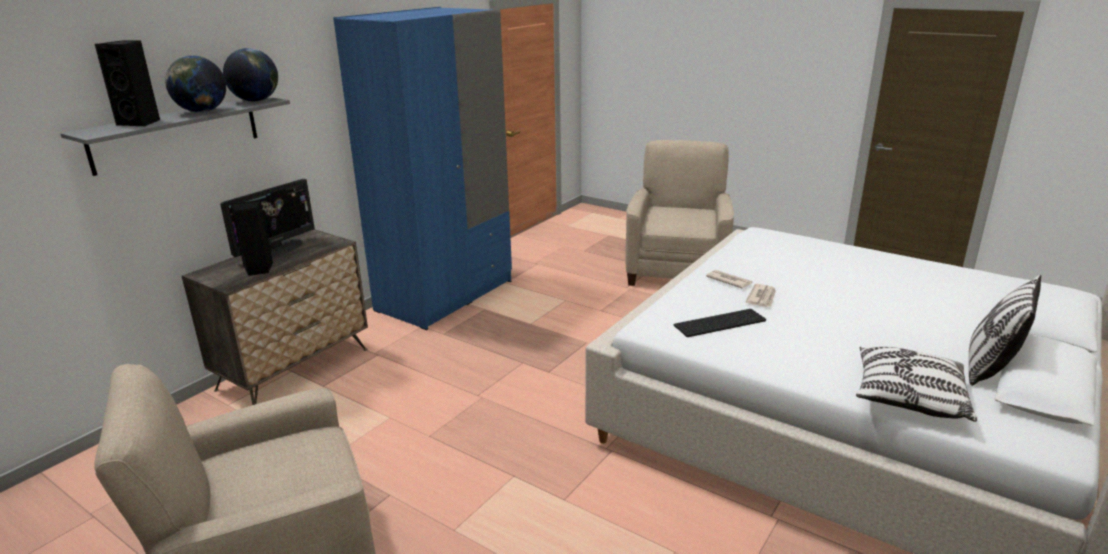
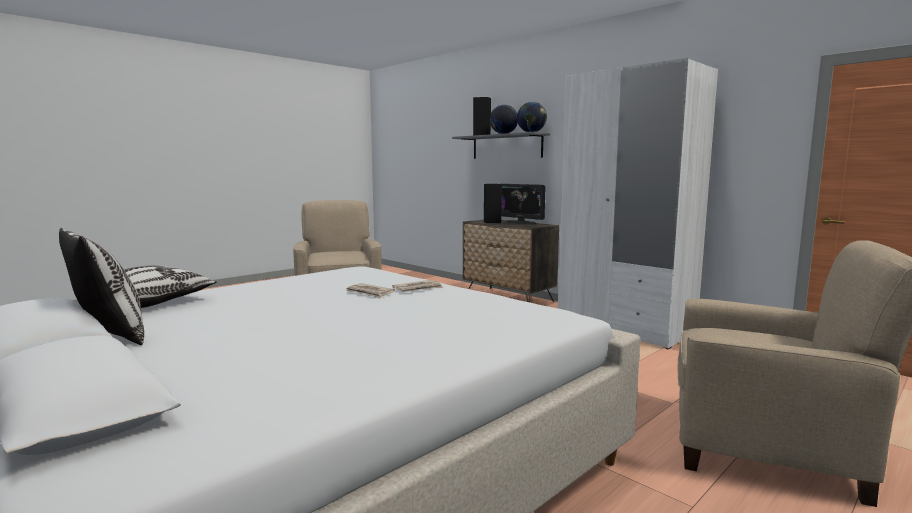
camera: 100 degrees right, 15 degrees down
blue wardrobe [333,7,512,330] -> white wardrobe [558,58,718,349]
keyboard [674,309,766,337] -> none

